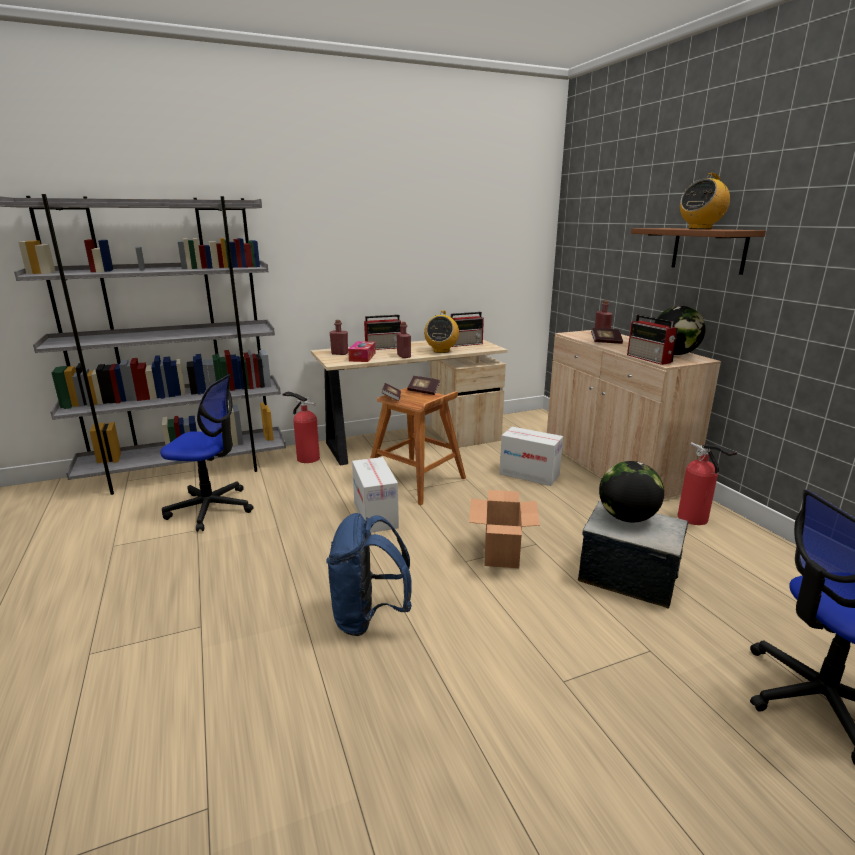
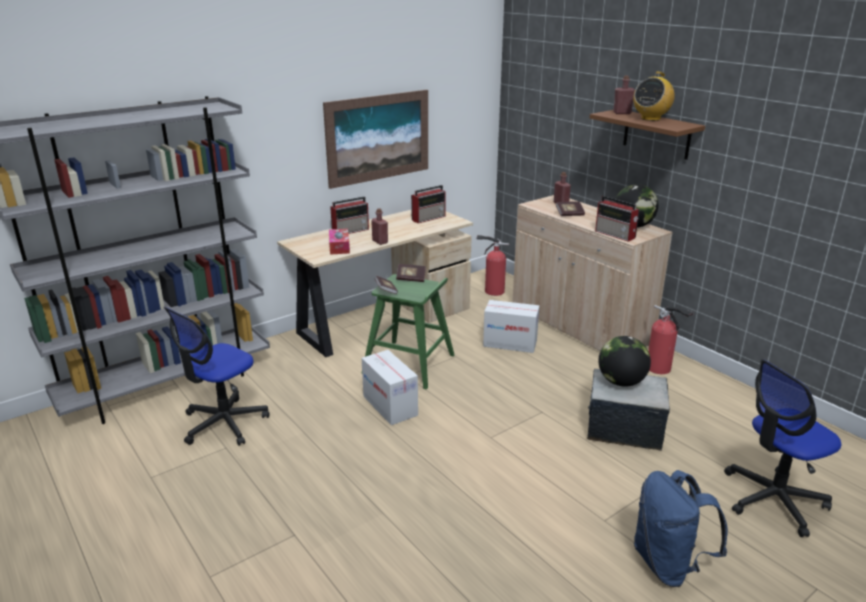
camera: 15 degrees left, 5 degrees up
office chair [160,374,253,532] -> office chair turned 135 degrees clockwise [164,307,269,446]
fire extinguisher [282,392,320,463] -> fire extinguisher moved to [477,235,509,296]
blue backpack [326,513,412,636] -> blue backpack moved to [634,470,728,587]
red bottle [330,320,348,355] -> red bottle moved to [613,76,635,114]
brown stool [370,388,466,505] -> green stool [361,274,454,390]
radio [424,310,459,353] -> none
cardboard box [469,490,540,568] -> none
none -> picture [323,90,428,189]

